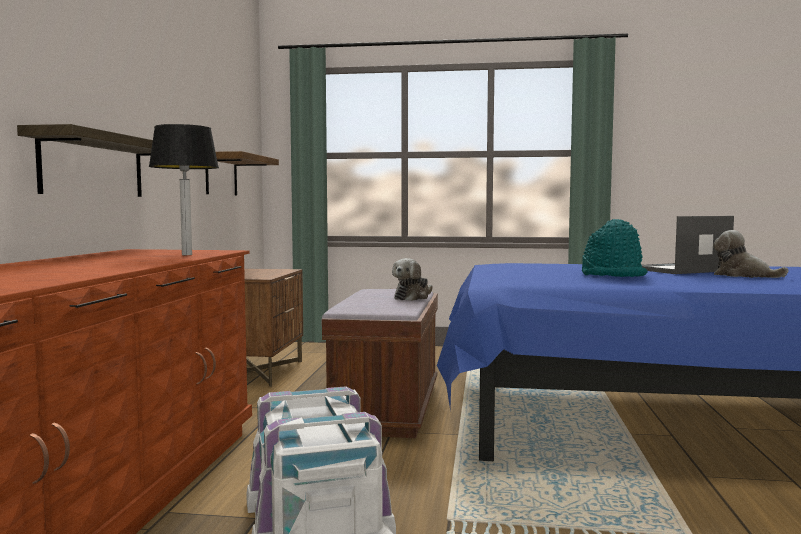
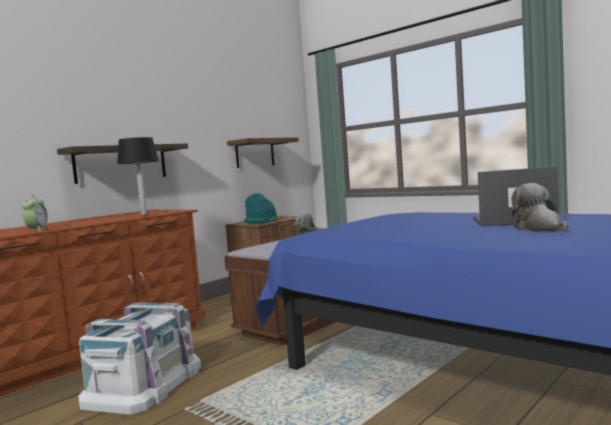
camera: 35 degrees right, 0 degrees up
turquoise hat [582,219,648,277] -> turquoise hat moved to [244,193,278,223]
none -> alarm clock [22,195,50,232]

